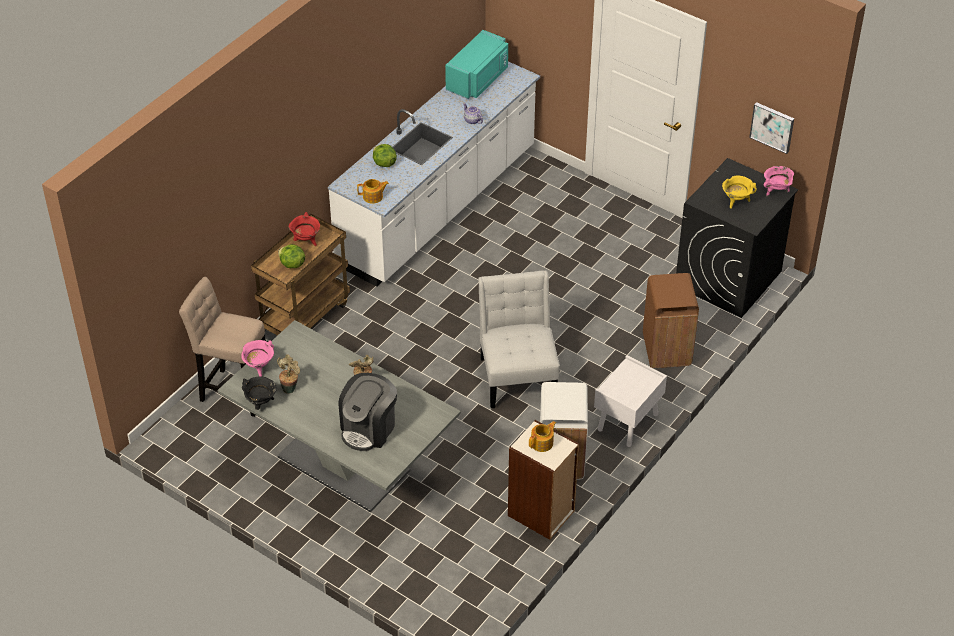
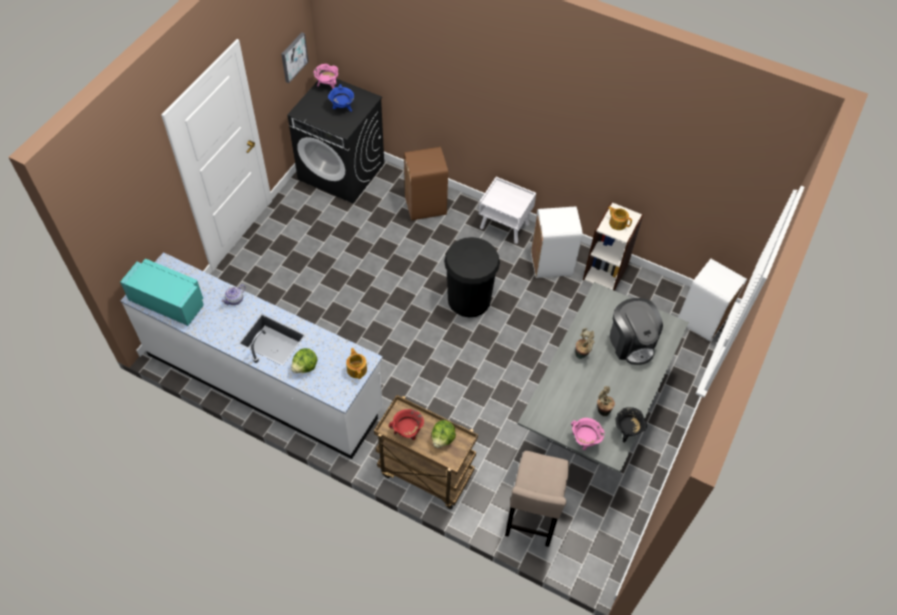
camera: 100 degrees left, 10 degrees up
coffee machine [338,373,397,451] -> coffee machine turned 45 degrees clockwise [610,298,663,365]
white chair [478,270,560,409] -> black trash can [444,237,500,317]
yellow cooking pot [722,176,757,209] -> blue cooking pot [328,84,354,112]
none -> white trash can [678,259,747,342]

